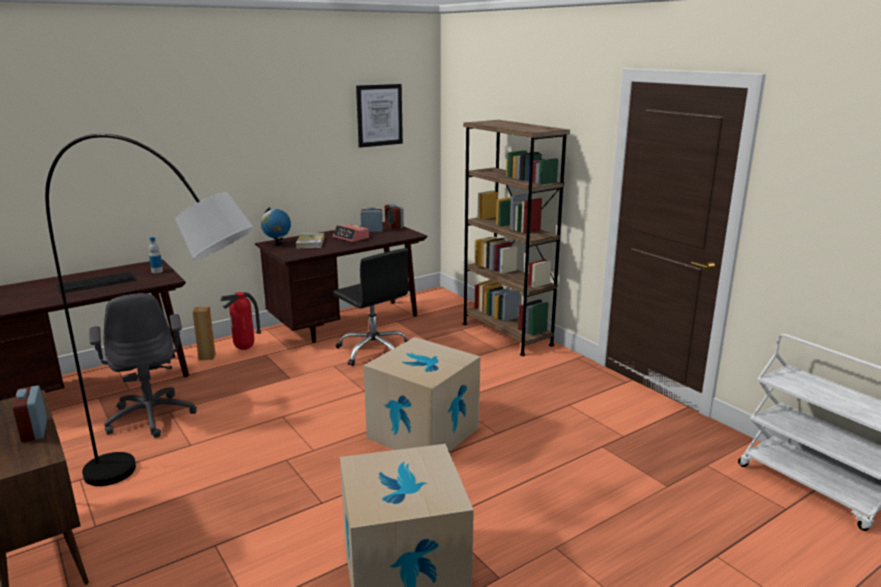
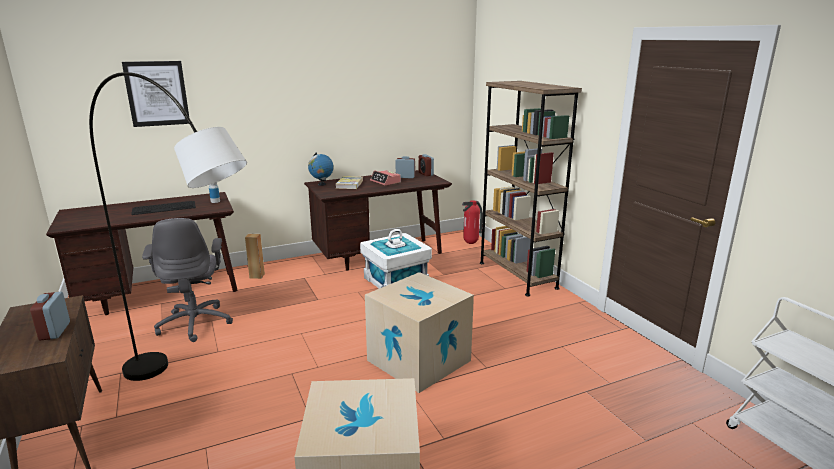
camera: 10 degrees right, 0 degrees up
fire extinguisher [220,292,261,350] -> fire extinguisher moved to [462,200,483,244]
black office chair [333,248,409,366] -> white storage box [360,229,432,289]
picture [356,84,403,148] -> picture moved to [122,61,189,127]

